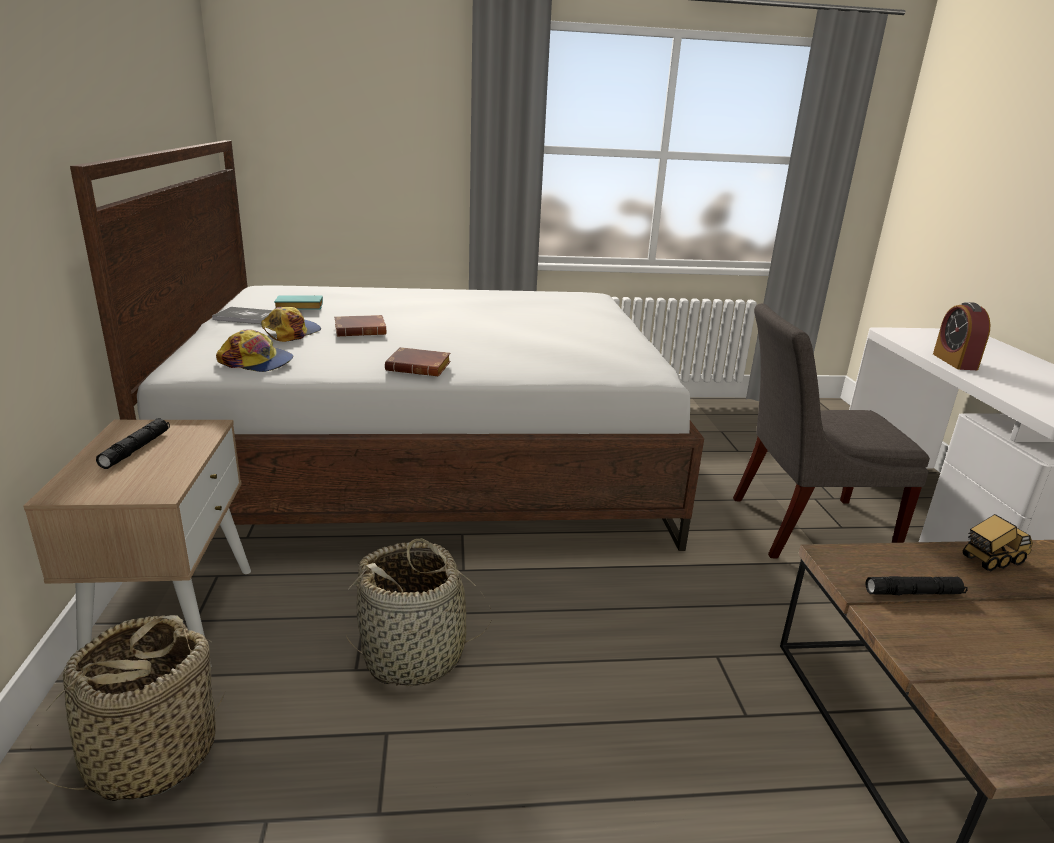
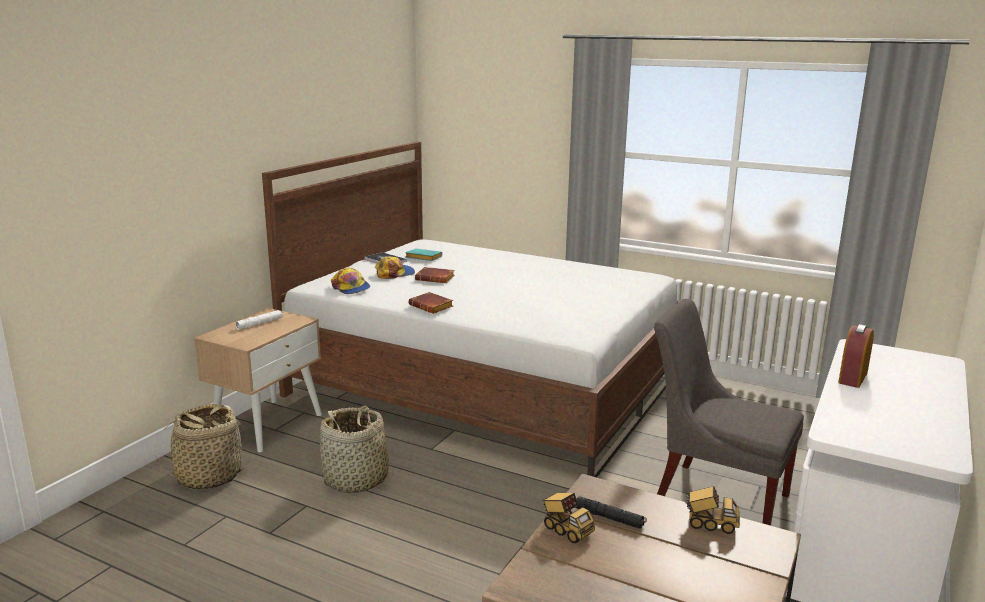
camera: 35 degrees right, 5 degrees down
black flashlight [96,418,170,469] -> white flashlight [235,310,284,330]
none -> toy truck [542,493,595,543]

